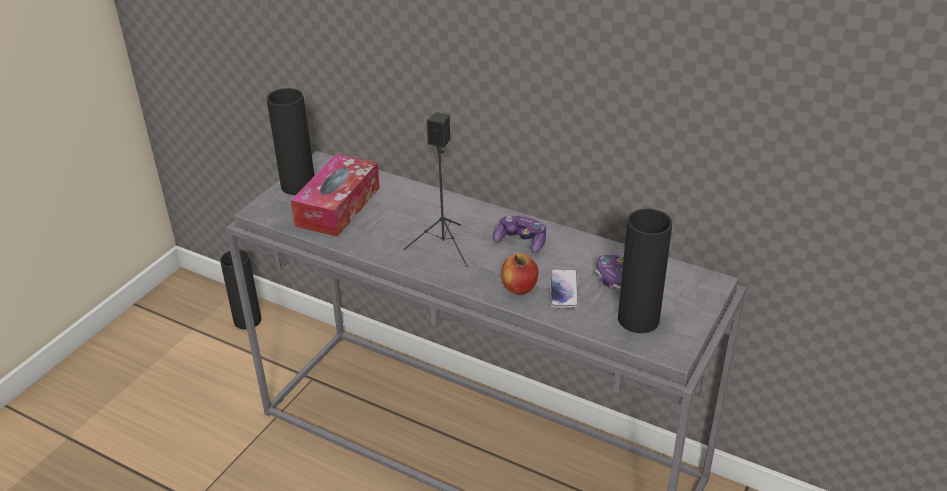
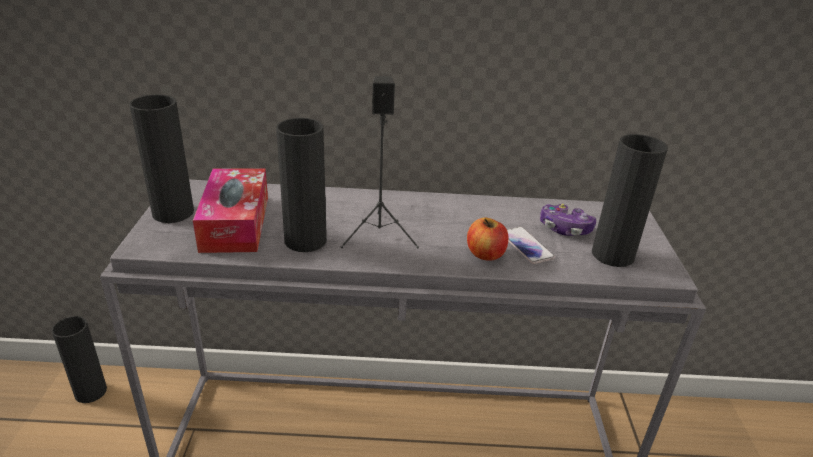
camera: 30 degrees left, 5 degrees down
game controller [493,215,546,253] -> none
none -> black vase [276,118,327,252]

